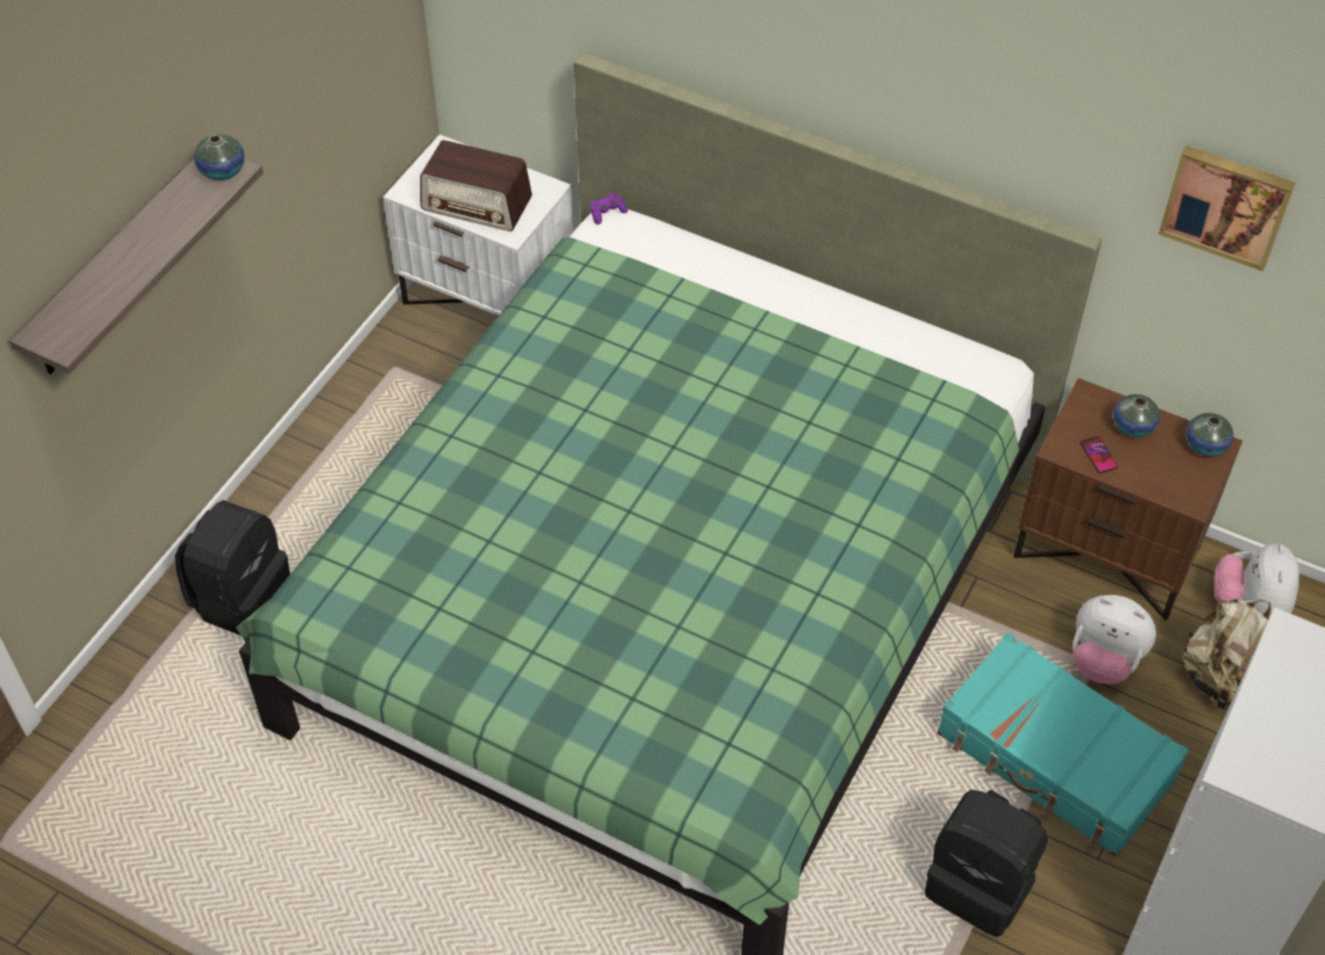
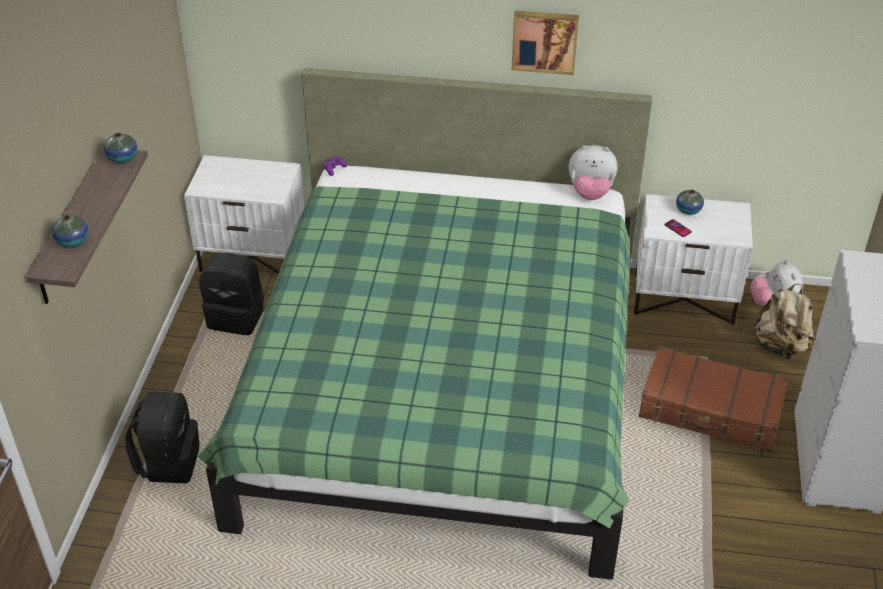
camera: 20 degrees left, 10 degrees down
radio [420,140,532,231] -> none
black backpack [925,790,1048,937] -> black backpack moved to [199,253,264,335]
turquoise suitcase [937,632,1189,857] -> brown suitcase [639,346,789,452]
brown nightstand [1014,378,1243,621] -> white nightstand [634,194,753,325]
plush toy [1073,595,1156,684] -> plush toy moved to [569,145,618,200]
picture [1158,146,1295,271] -> picture moved to [512,11,579,75]
vase [1186,413,1234,456] -> vase moved to [51,215,88,247]

